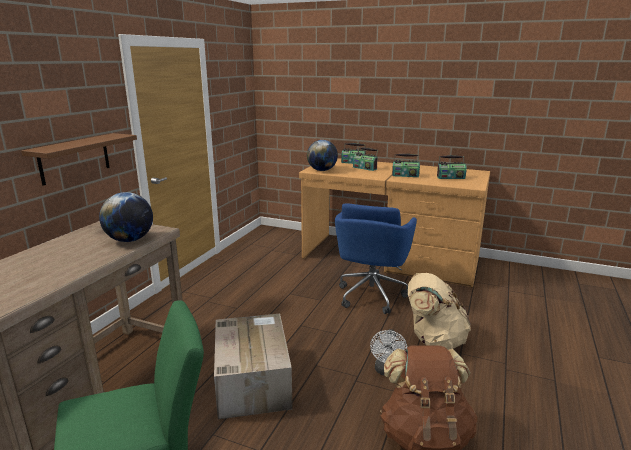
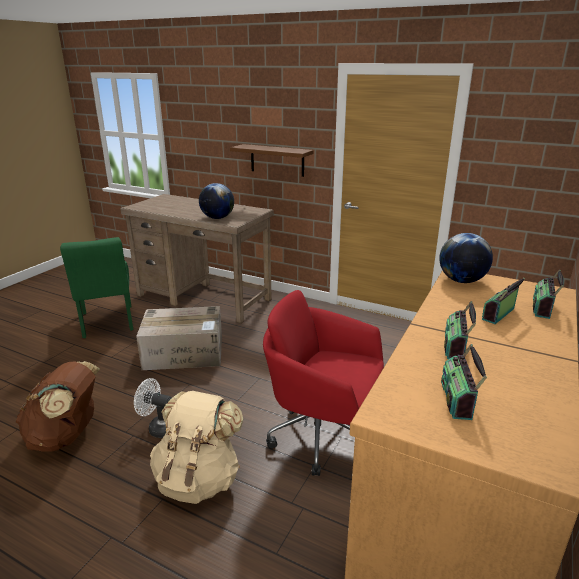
camera: 95 degrees right, 5 degrees up
blue office chair [335,203,417,314] -> red office chair [263,290,384,476]

